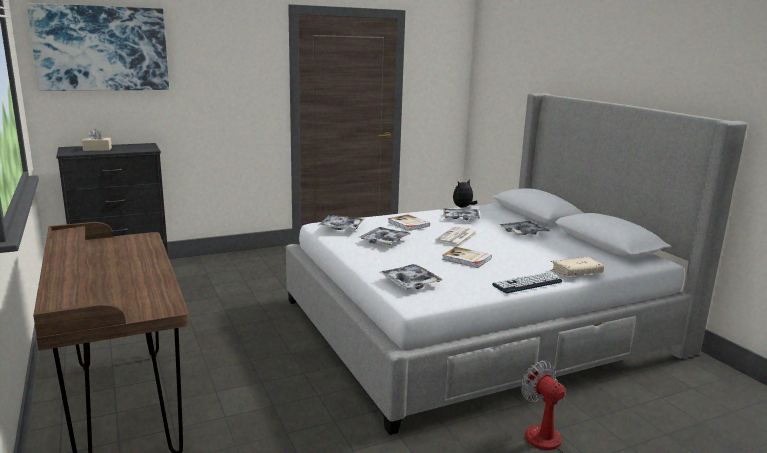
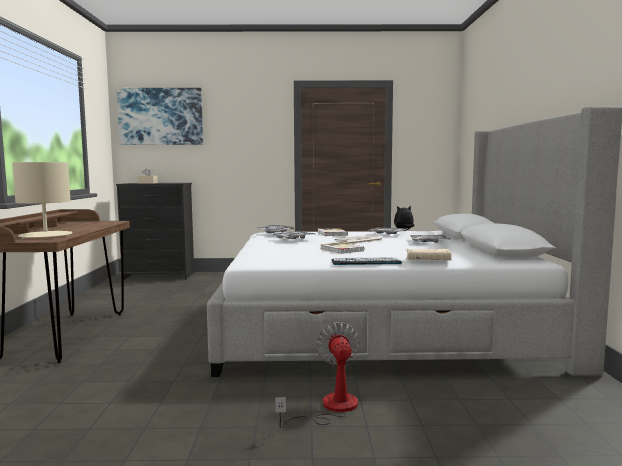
camera: 25 degrees right, 10 degrees down
tray [380,264,443,289] -> none
none -> beige table lamp [12,162,73,239]

